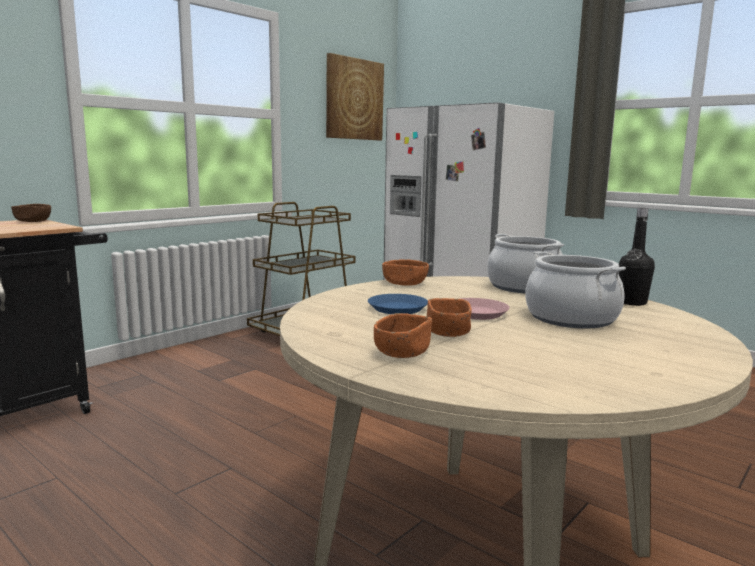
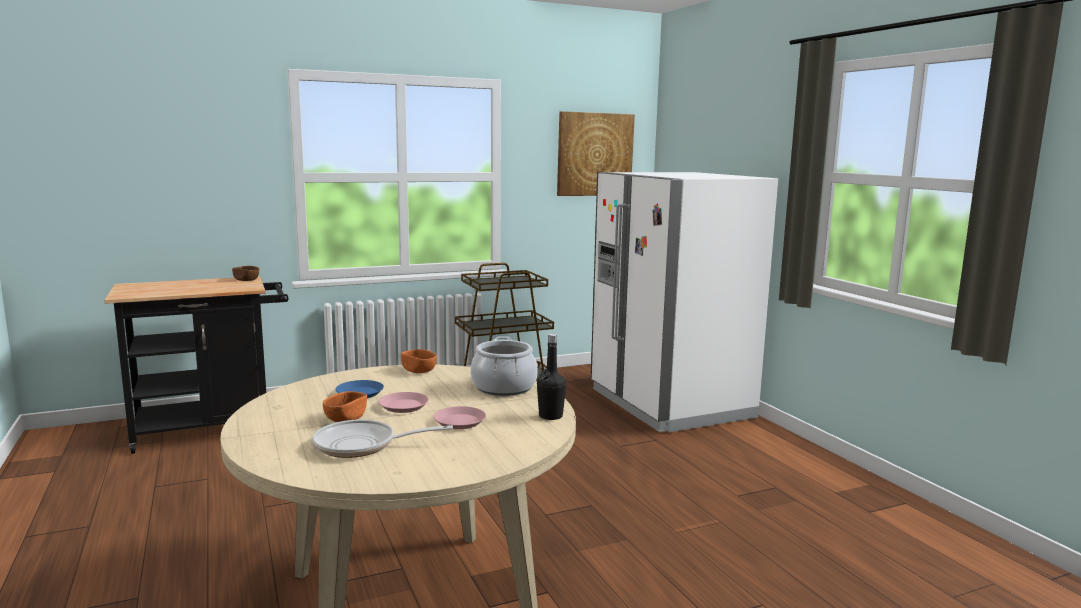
camera: 25 degrees right, 0 degrees up
orange bowl [374,313,432,358] -> none
cooking pot [525,251,626,328] -> pink plate [434,406,486,429]
none -> frying pan [312,419,453,458]

